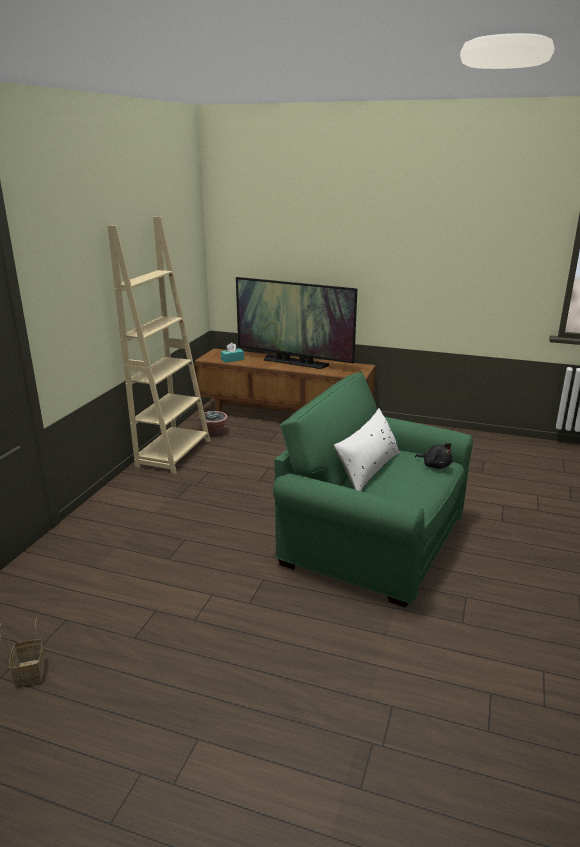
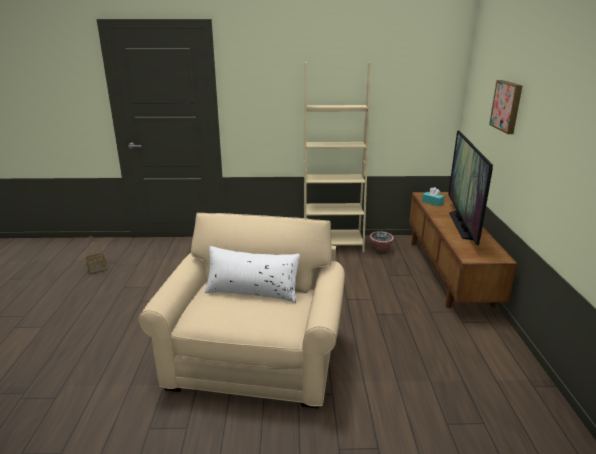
camera: 70 degrees right, 0 degrees up
green armchair [273,371,473,608] -> beige armchair [138,213,345,408]
black plush toy [415,443,453,469] -> none
none -> picture [489,80,522,134]

